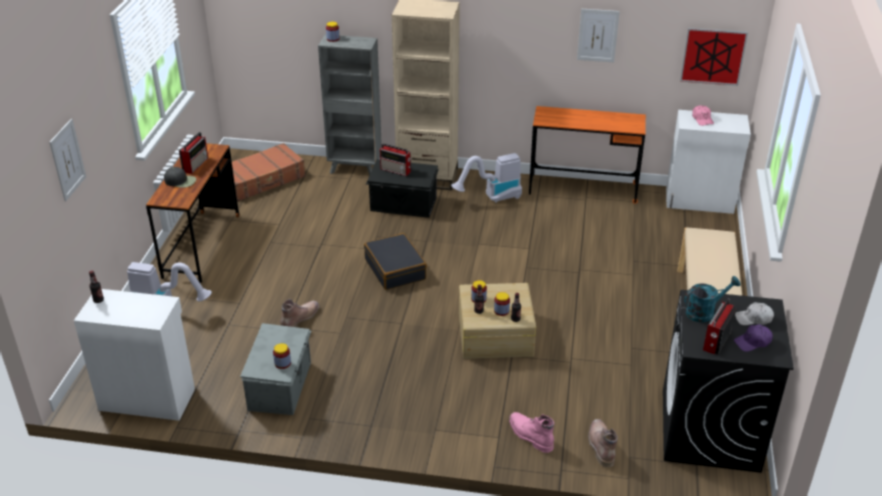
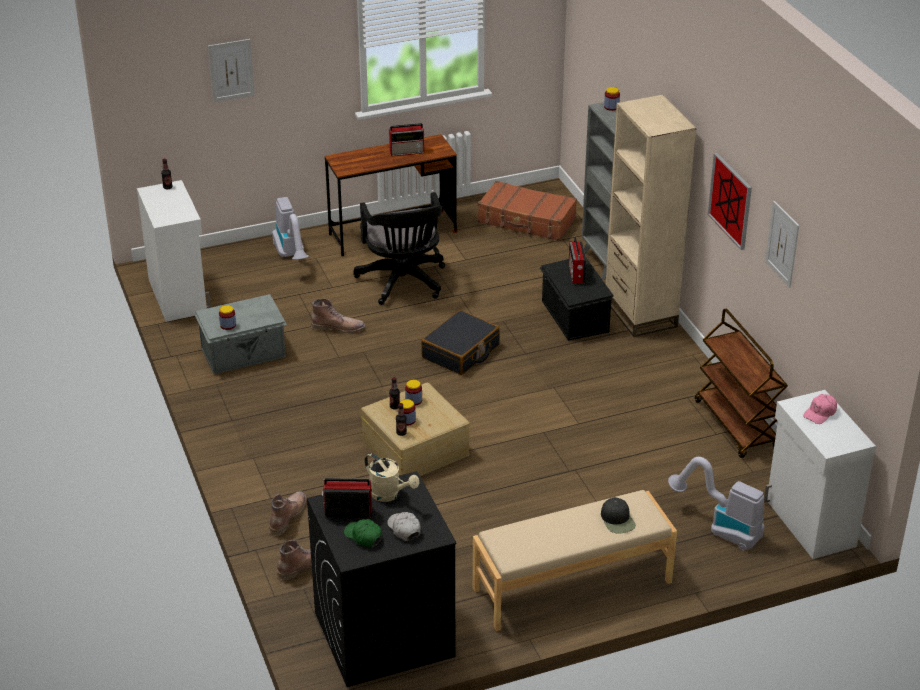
camera: 60 degrees right, 0 degrees up
black cap [164,167,196,188] -> black cap moved to [601,497,636,533]
vacuum cleaner [451,153,522,203] -> vacuum cleaner moved to [668,457,764,551]
pink boot [509,412,554,453] -> brown boot [269,491,307,536]
orange desk [529,106,646,204] -> brown cart [695,308,788,458]
picture [680,28,748,86] -> picture moved to [708,153,752,250]
turquoise watering can [684,276,741,322] -> beige watering can [365,453,420,502]
purple cap [734,324,773,352] -> green cap [344,519,382,547]
none -> black office chair [353,192,445,305]

